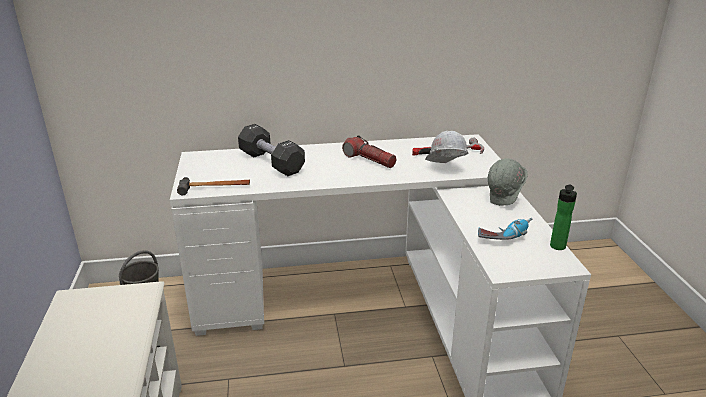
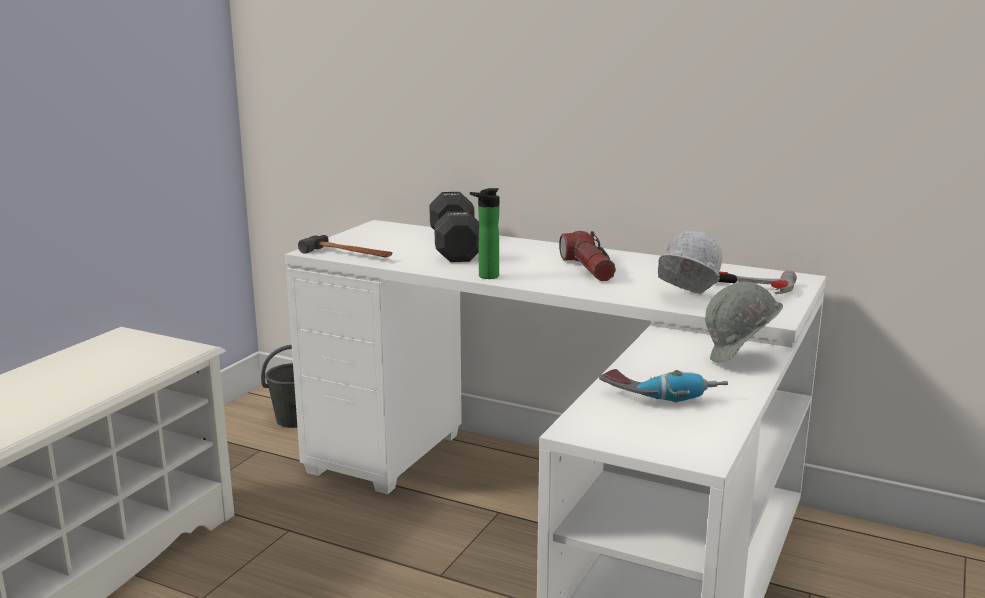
camera: 35 degrees right, 10 degrees down
bottle [550,185,577,250] -> bottle moved to [470,188,499,279]

